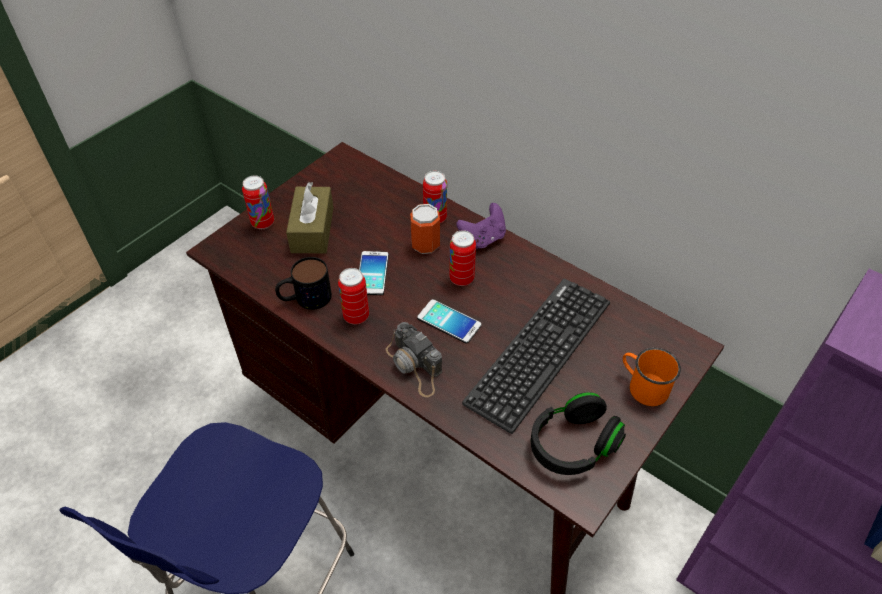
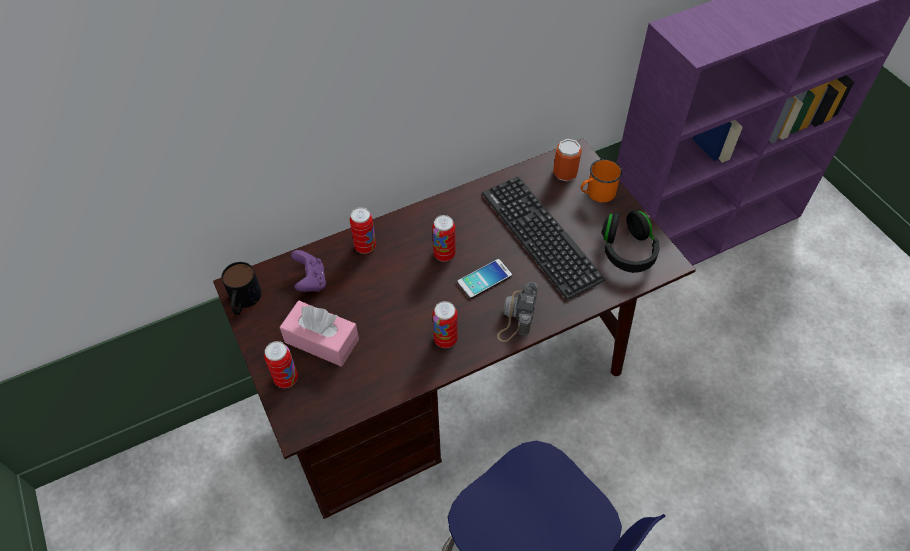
camera: 65 degrees left, 5 degrees up
mug [275,257,332,310] -> mug moved to [222,262,262,315]
brown tissue box [286,182,333,253] -> pink tissue box [280,301,359,367]
phone [359,251,389,295] -> none
camera [386,322,442,397] -> camera turned 120 degrees clockwise [497,282,538,342]
can [410,204,440,254] -> can moved to [553,139,582,181]
purple game controller [456,203,506,249] -> purple game controller moved to [291,250,326,292]

